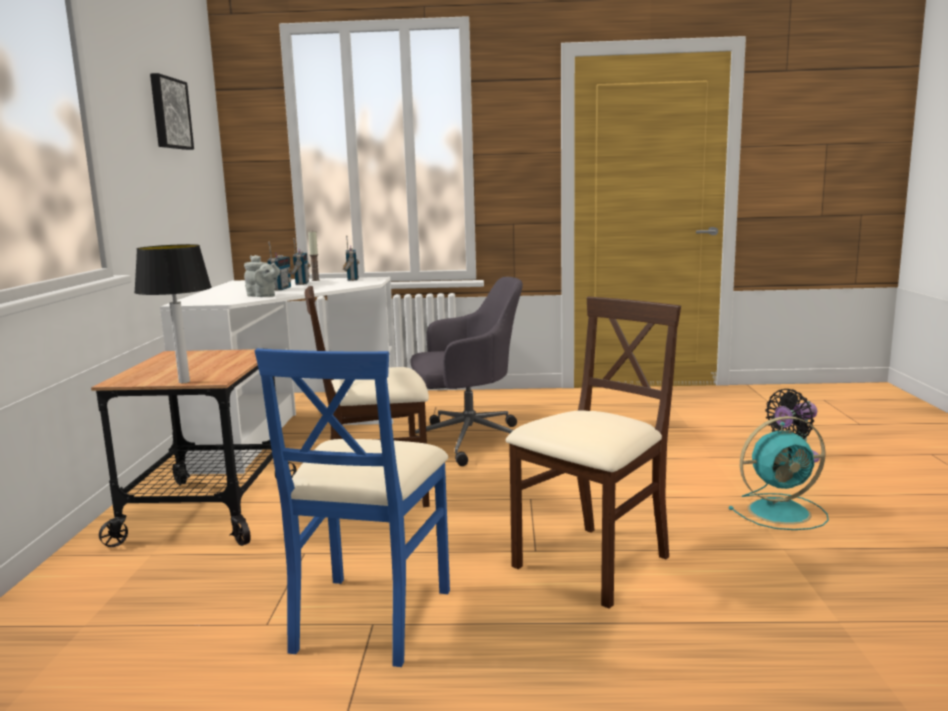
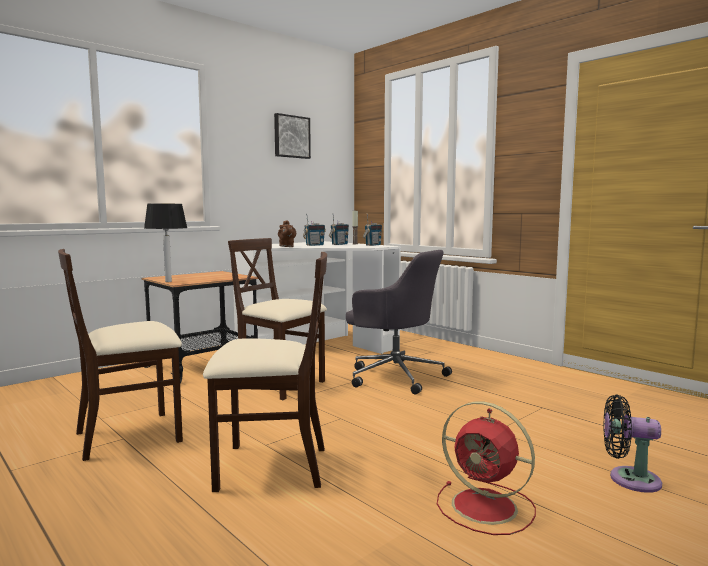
camera: 45 degrees right, 5 degrees down
grey teapot [244,255,280,297] -> brown teapot [278,220,296,247]
blue chair [255,348,450,667] -> beige chair [58,249,183,461]
turquoise fan [728,416,829,530] -> red fan [437,401,536,535]

